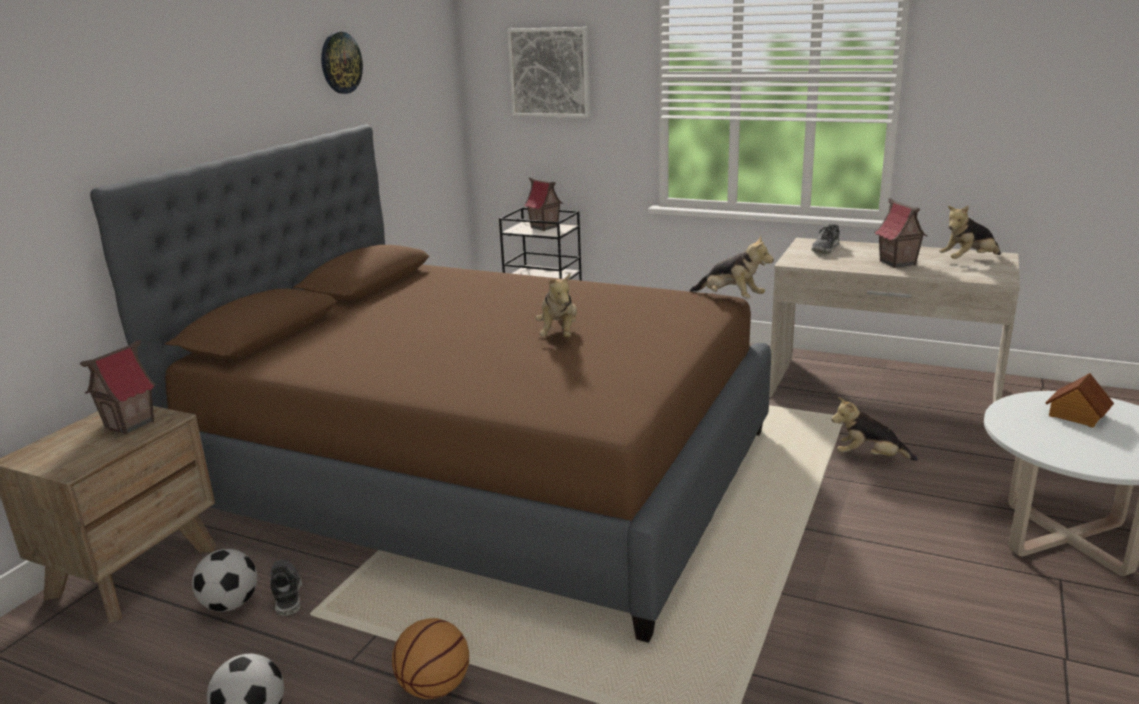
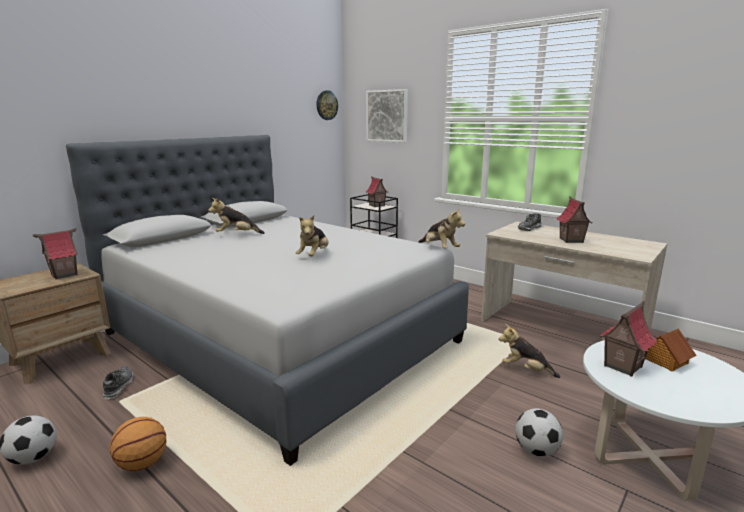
camera: 15 degrees right, 5 degrees down
brown bed [90,124,771,643] -> grey bed [66,135,469,466]
football [192,549,257,612] -> football moved to [515,408,563,457]
wall clock [321,32,363,94] -> wall clock moved to [316,90,338,120]
plush toy [939,205,1001,259] -> plush toy moved to [208,198,265,234]
none -> toy house [600,301,657,377]

